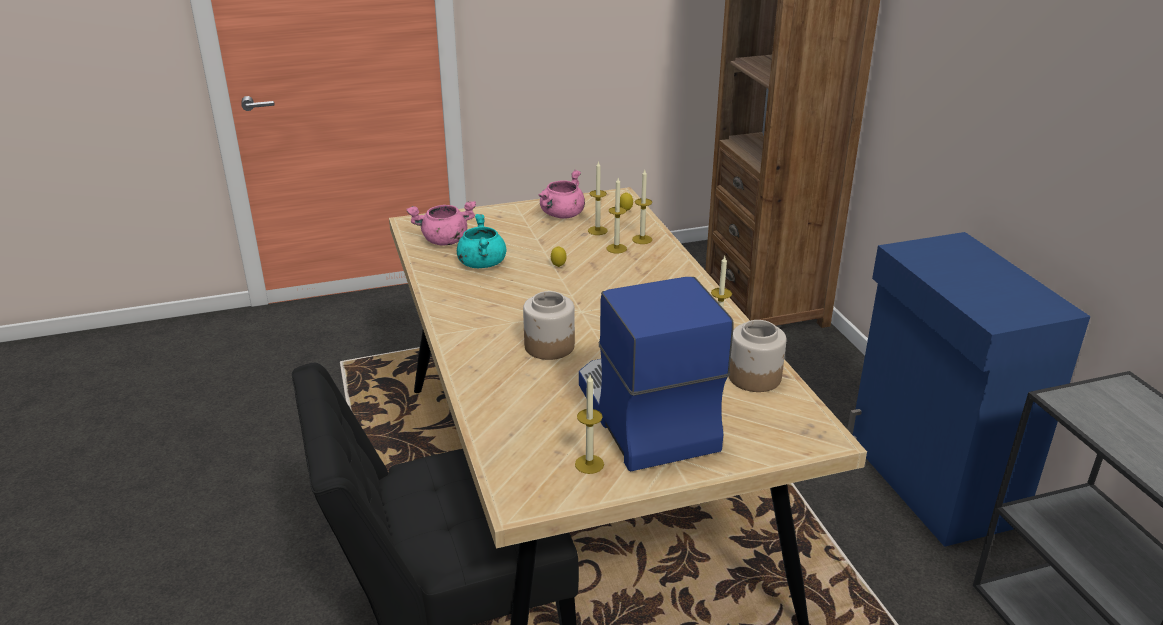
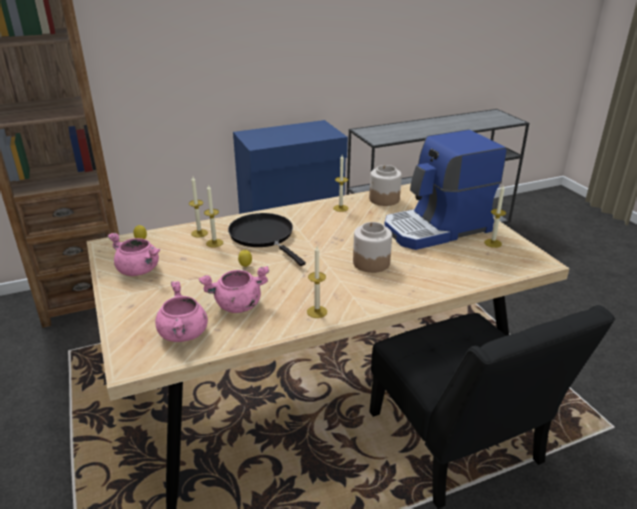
camera: 95 degrees left, 0 degrees up
turquoise cooking pot [457,214,506,268] -> pink cooking pot [199,266,269,313]
candle [588,161,608,235] -> candle moved to [307,246,327,318]
none -> black frying pan [228,213,306,266]

